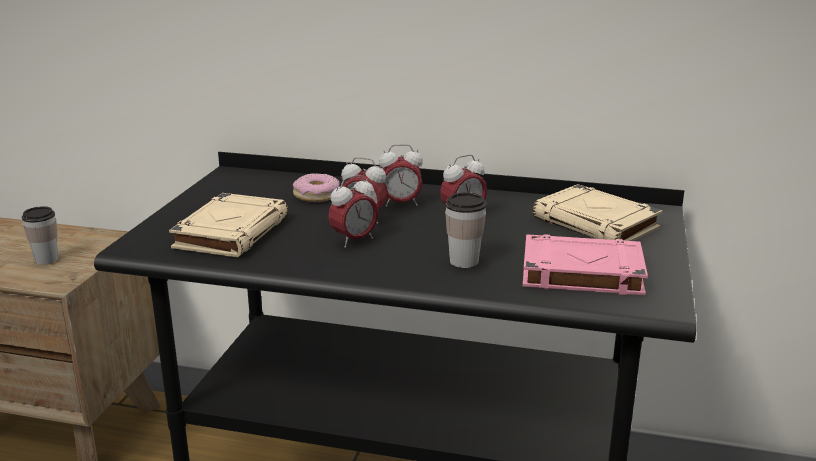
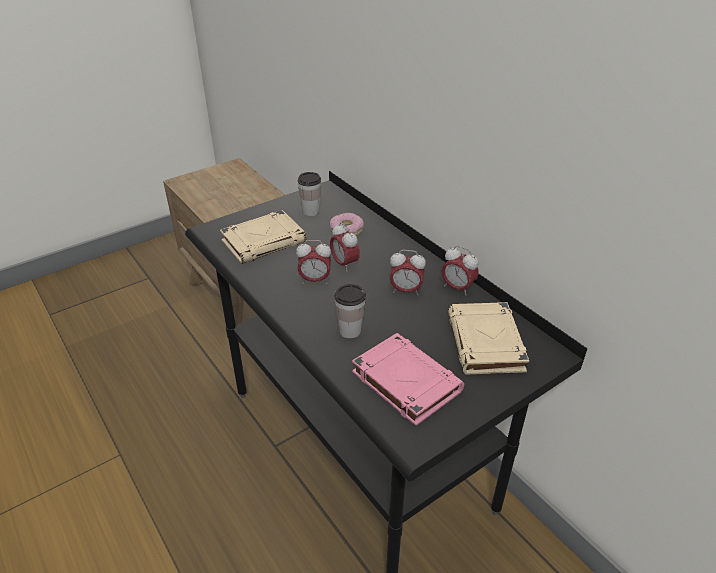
camera: 40 degrees right, 15 degrees up
cup [22,206,59,265] -> cup moved to [298,172,321,216]
alarm clock [379,144,423,207] -> alarm clock moved to [442,246,479,296]

